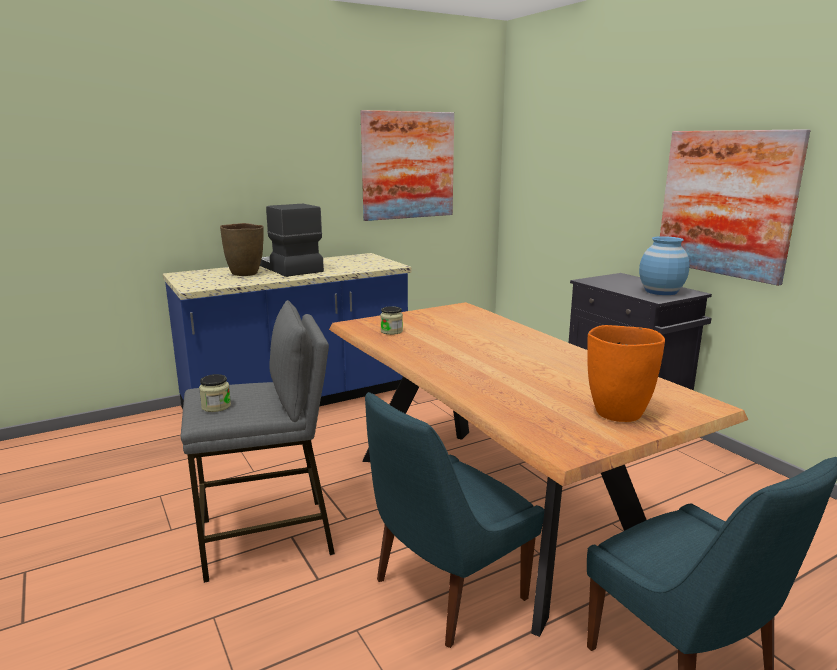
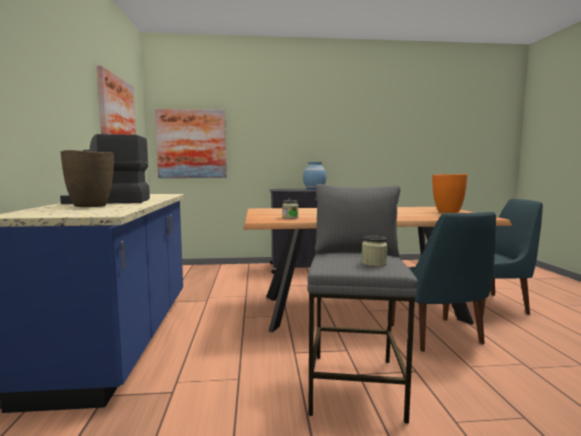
camera: 65 degrees left, 10 degrees down
picture [660,129,810,286] -> picture moved to [155,109,226,178]

